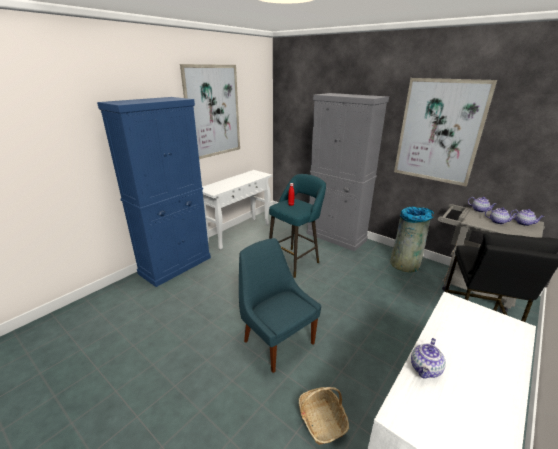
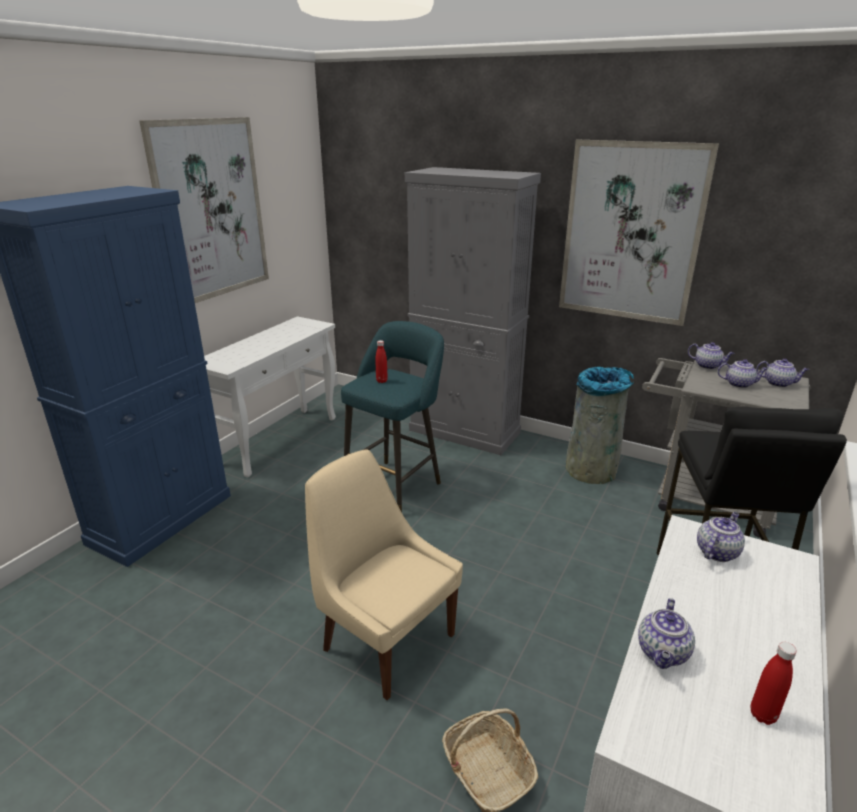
camera: 10 degrees left, 0 degrees up
blue chair [239,238,321,373] -> beige chair [305,449,463,700]
none -> teapot [697,512,745,562]
none -> red bottle [751,642,797,725]

